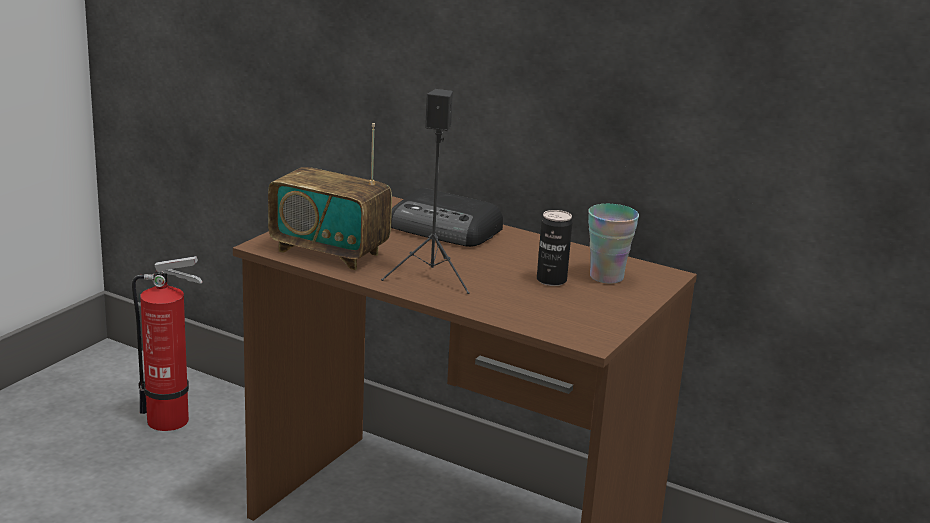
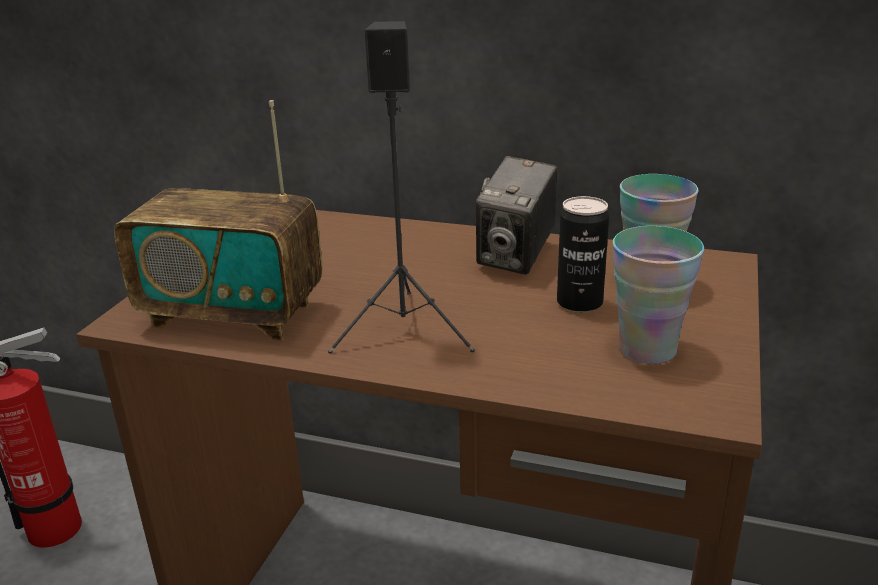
camera: 10 degrees left, 5 degrees up
radio [391,188,503,247] -> none
none -> camera [476,156,557,275]
none -> cup [613,226,704,364]

